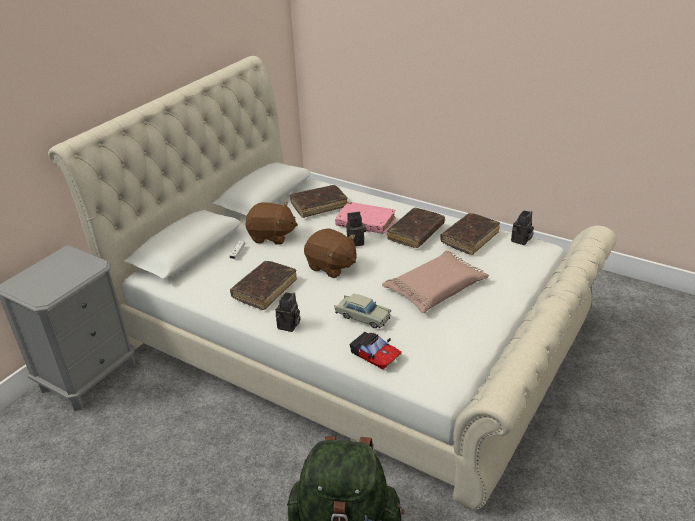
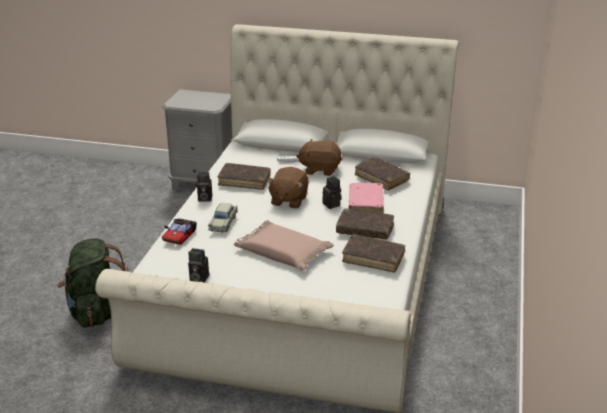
camera: 70 degrees right, 5 degrees down
brown plush toy [246,202,298,245] -> brown plush toy turned 105 degrees clockwise [296,139,342,176]
camera [511,210,534,245] -> camera moved to [188,248,209,283]

